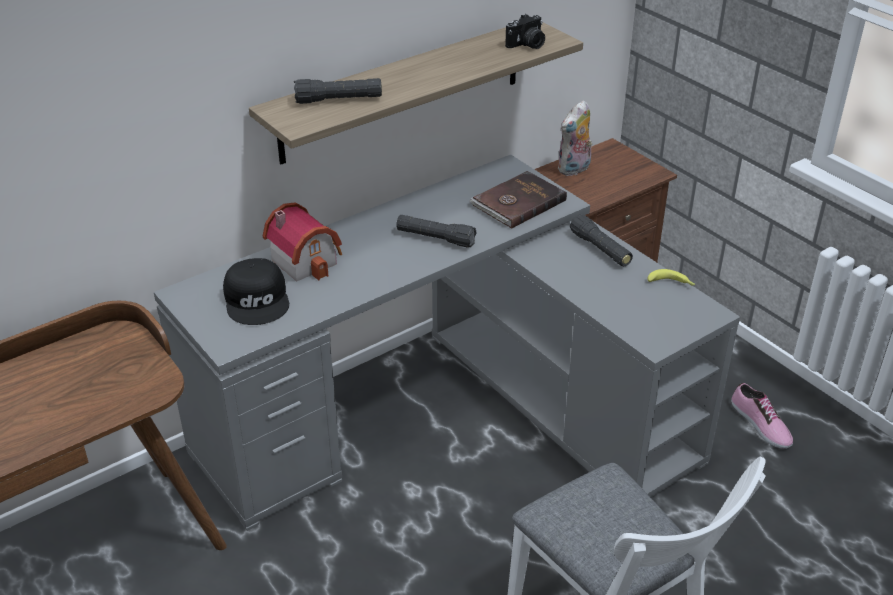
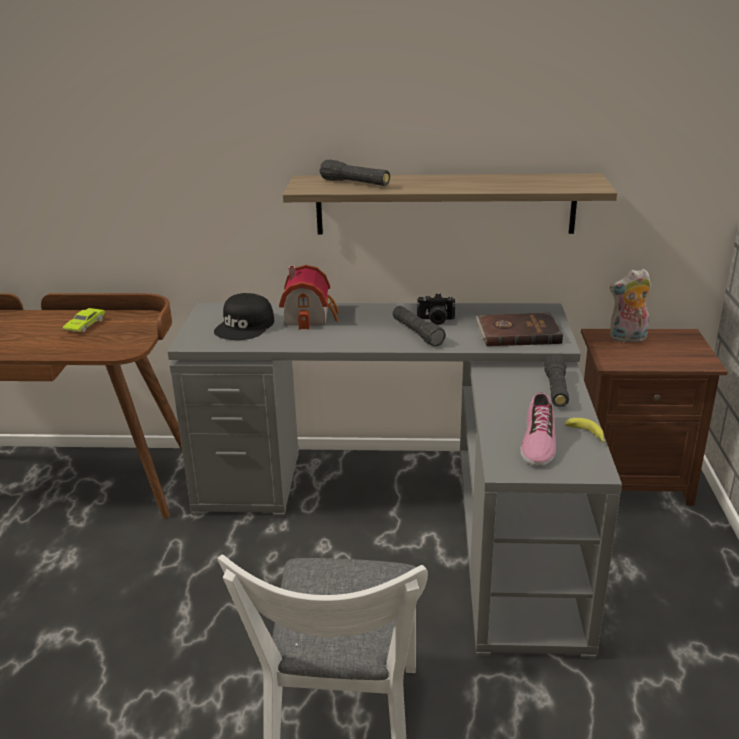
camera: 40 degrees right, 10 degrees down
camera [505,14,545,49] -> camera moved to [417,293,456,325]
shoe [731,383,793,449] -> shoe moved to [521,392,556,466]
none -> green toy car [62,308,105,332]

